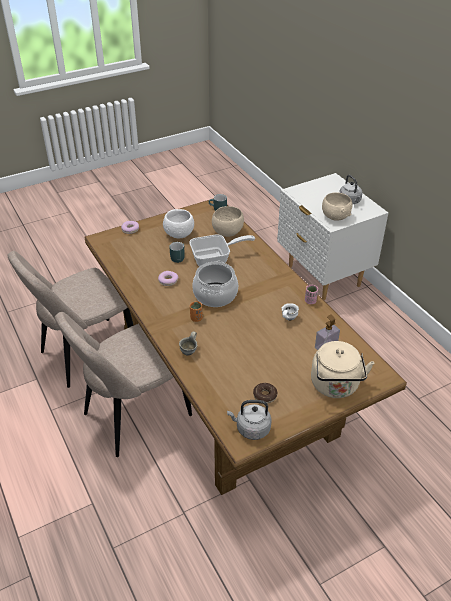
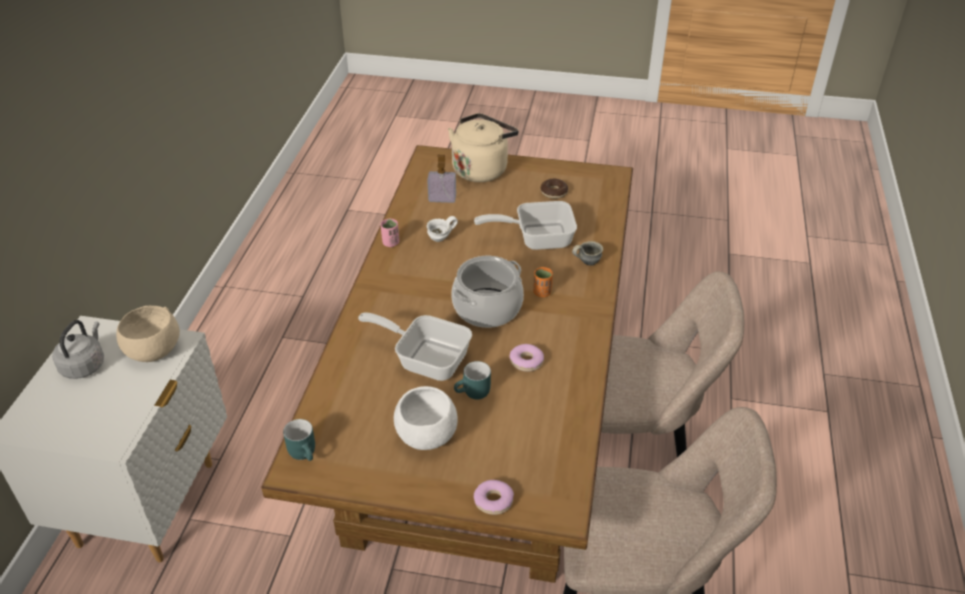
camera: 140 degrees left, 0 degrees up
beige bowl [212,206,244,237] -> none
grey kettle [227,400,272,440] -> none
none -> frying pan [474,201,577,250]

